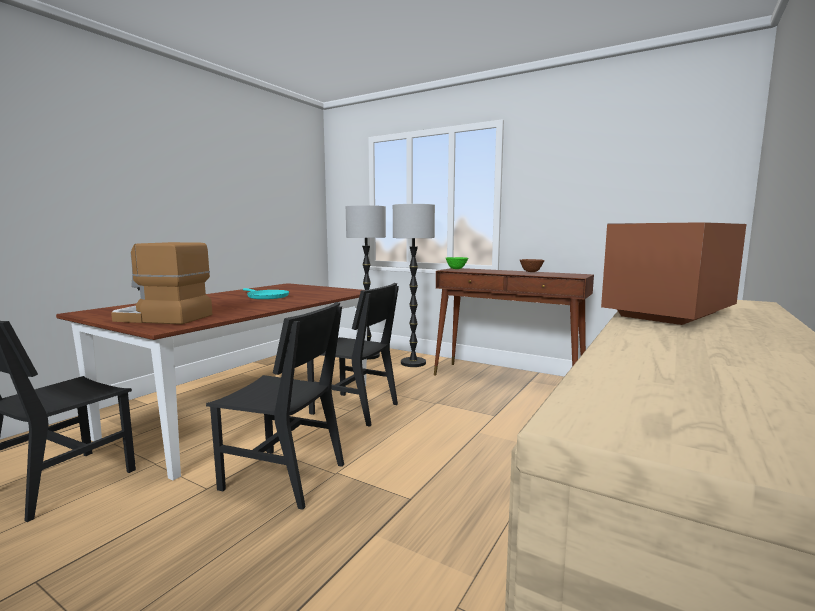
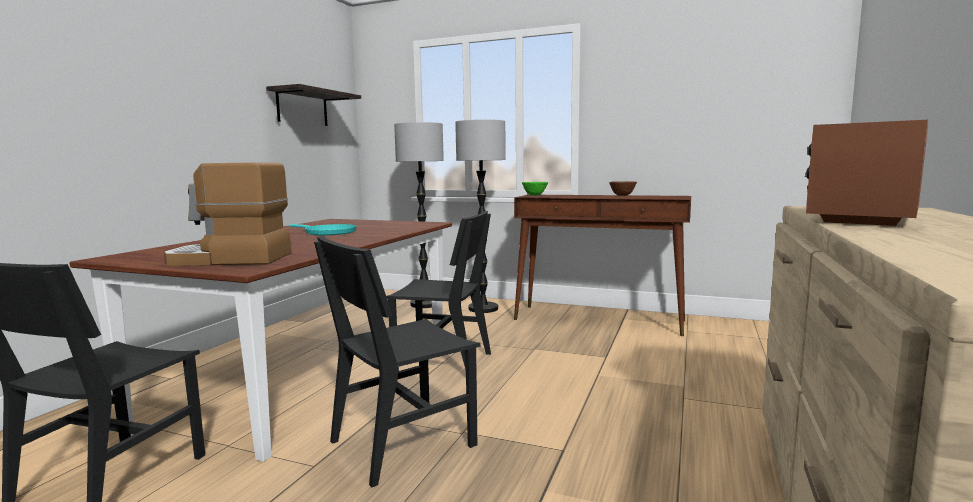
camera: 10 degrees left, 0 degrees up
black chair [206,302,344,510] -> black chair turned 135 degrees clockwise [314,236,481,487]
none -> shelf [266,84,361,126]

